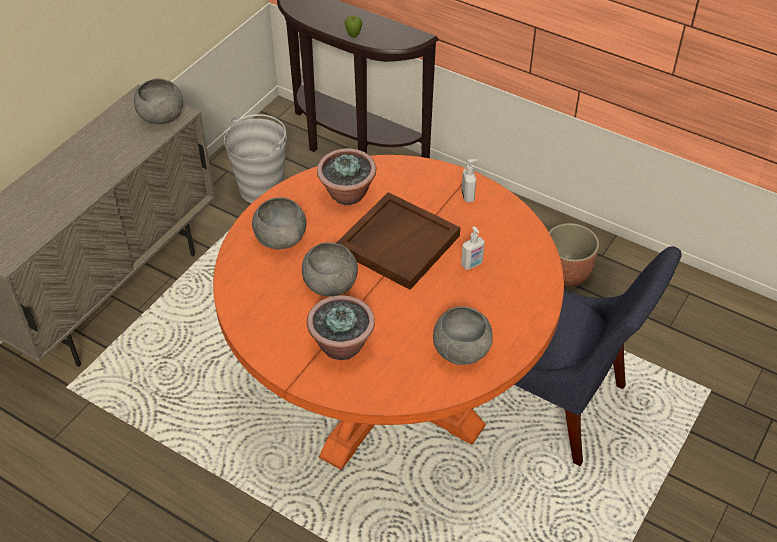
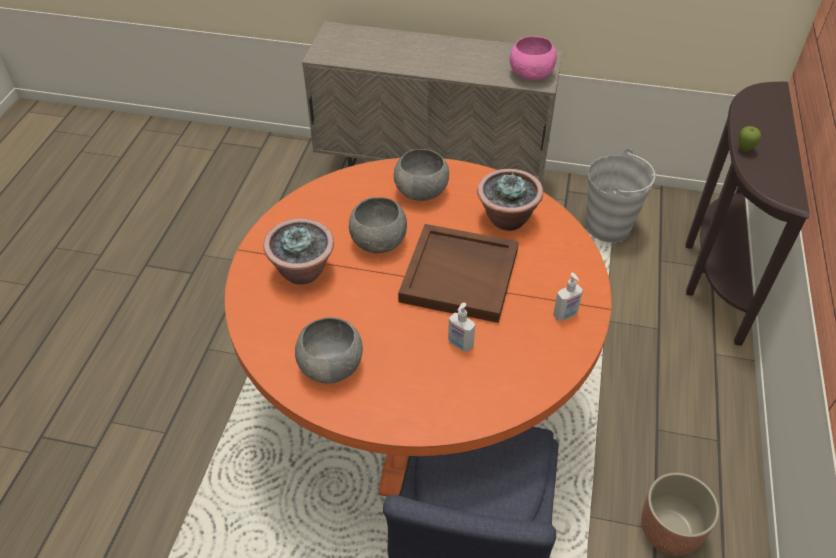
camera: 70 degrees right, 0 degrees up
grey bowl [134,79,183,124] -> pink bowl [510,36,557,80]

